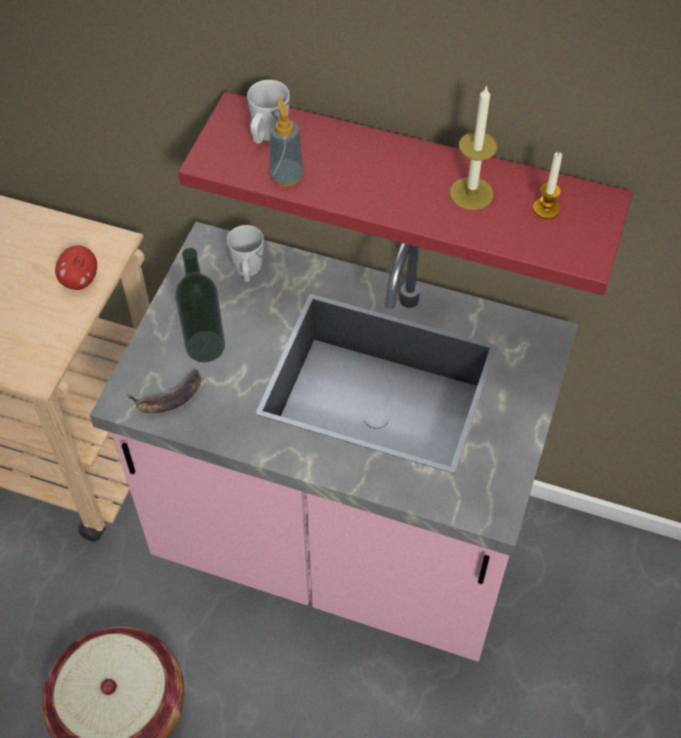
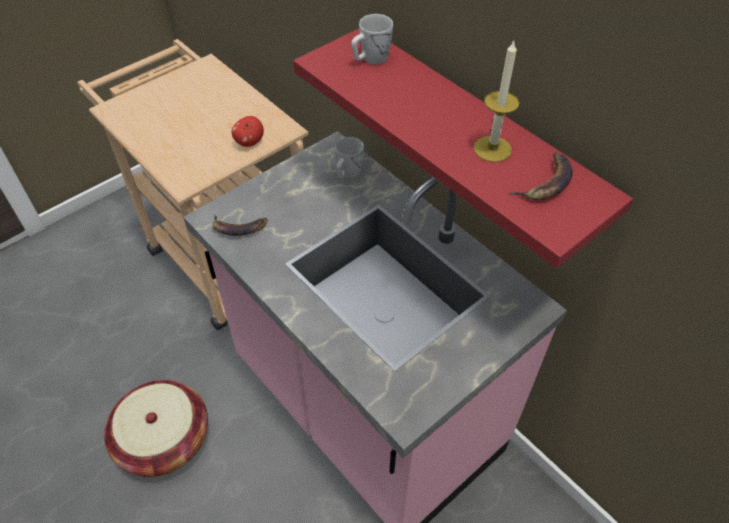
camera: 30 degrees right, 5 degrees down
bottle [175,248,225,362] -> none
soap dispenser [270,97,304,187] -> none
candle [533,152,562,219] -> banana [510,153,573,200]

